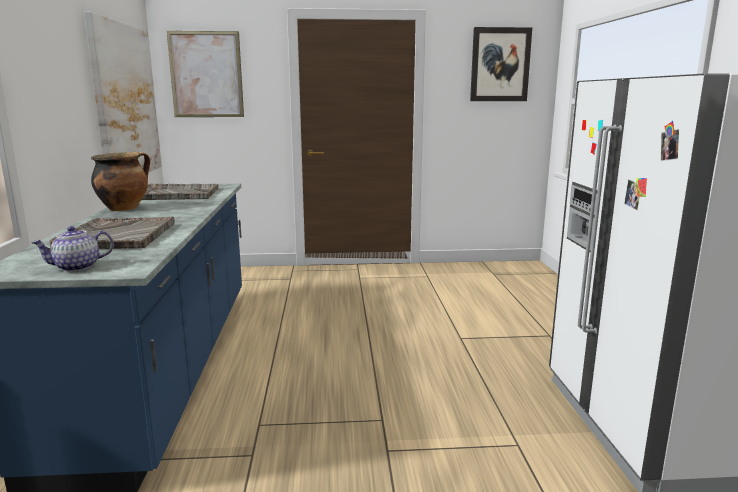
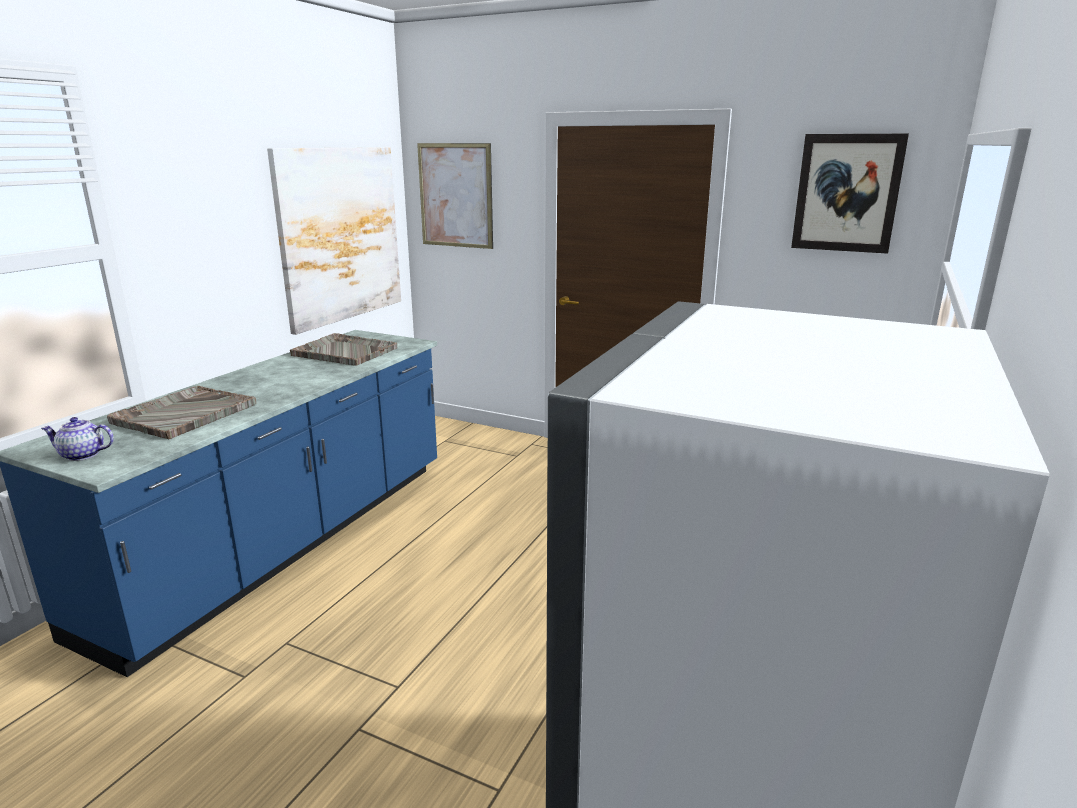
camera: 30 degrees right, 5 degrees up
cooking pot [91,152,150,211] -> none

